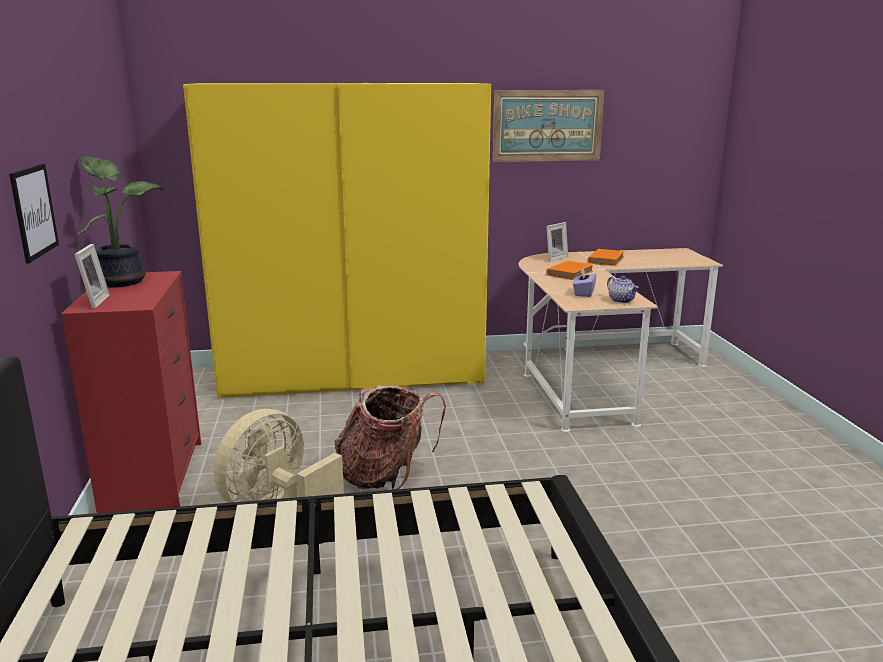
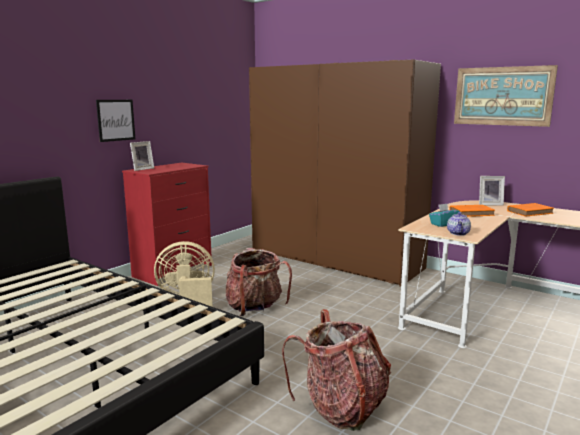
camera: 45 degrees right, 5 degrees down
potted plant [78,156,165,287] -> none
yellow wardrobe [183,83,491,399] -> brown wardrobe [249,59,441,287]
purple tissue box [573,267,597,297] -> turquoise tissue box [429,204,460,227]
none -> backpack [282,309,391,431]

